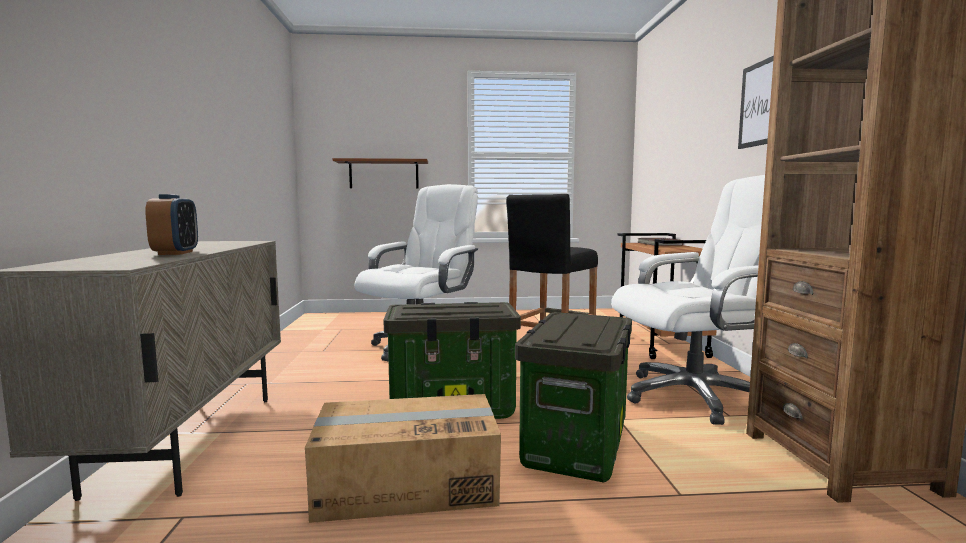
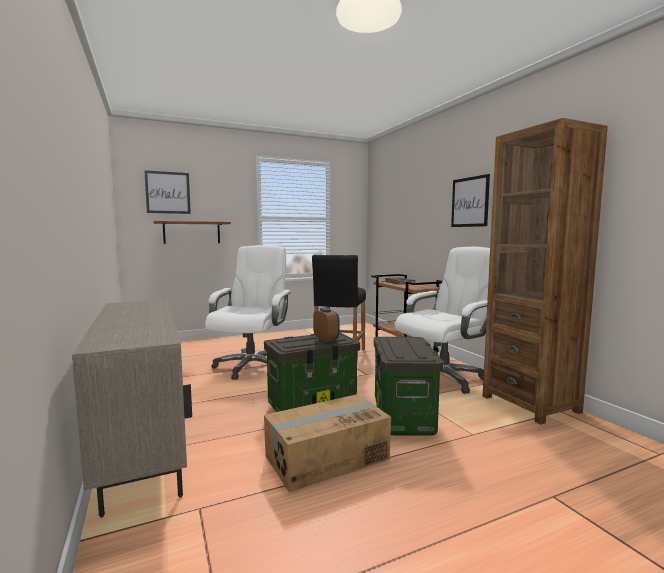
camera: 20 degrees left, 0 degrees up
alarm clock [145,194,198,255] -> alarm clock moved to [313,308,340,342]
none -> picture [144,170,191,214]

